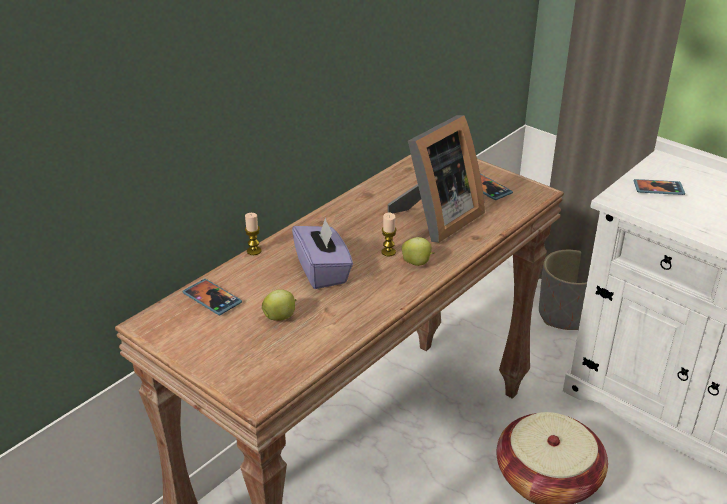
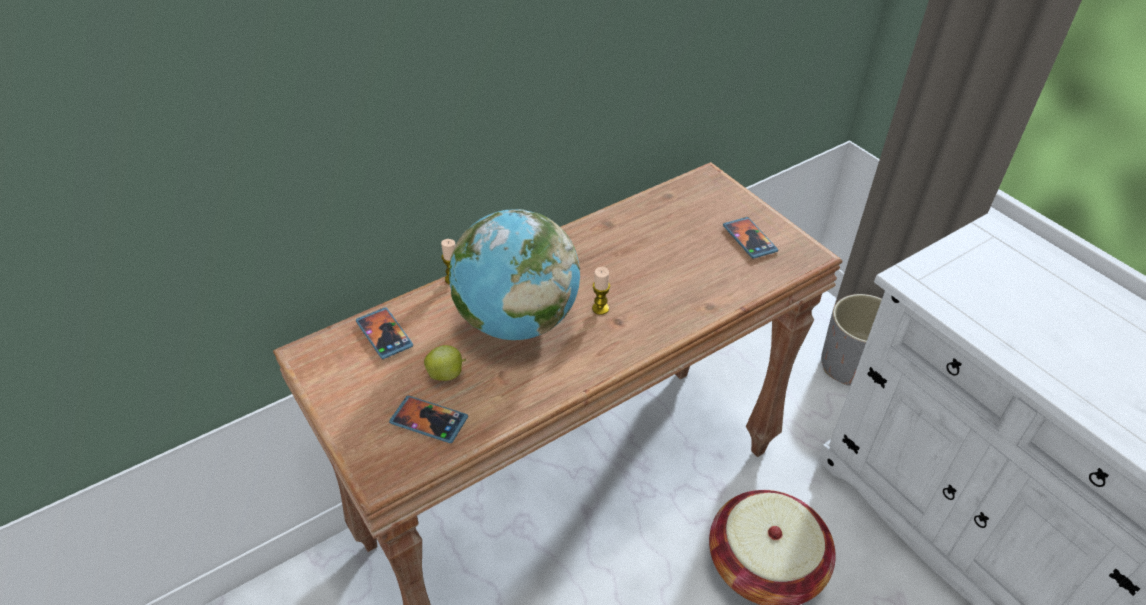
camera: 15 degrees right, 10 degrees up
purple tissue box [292,217,353,289] -> globe [449,209,580,340]
picture frame [388,115,485,243] -> none
apple [402,237,435,266] -> none
phone [634,179,685,195] -> phone moved to [389,396,468,443]

